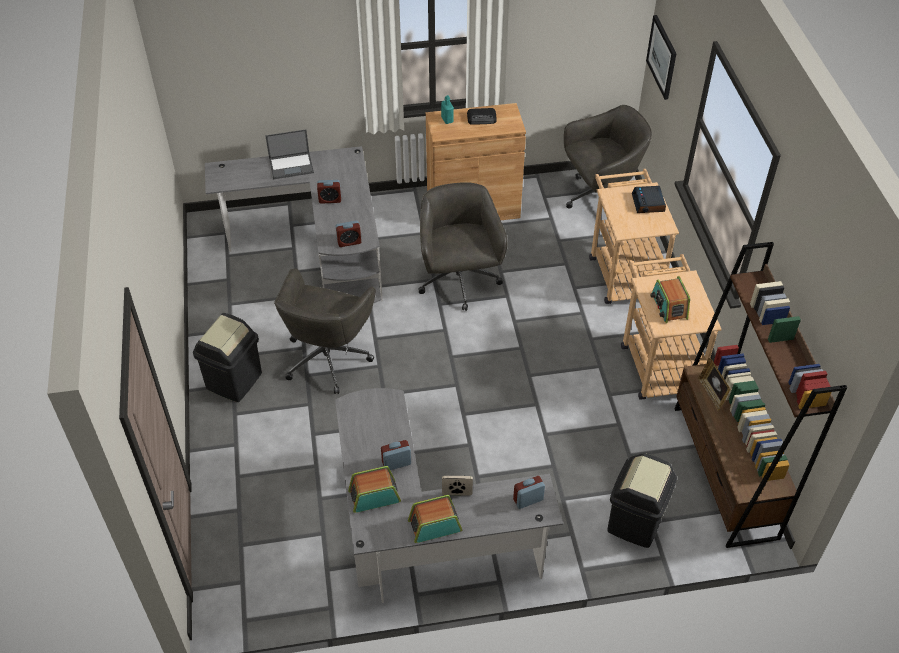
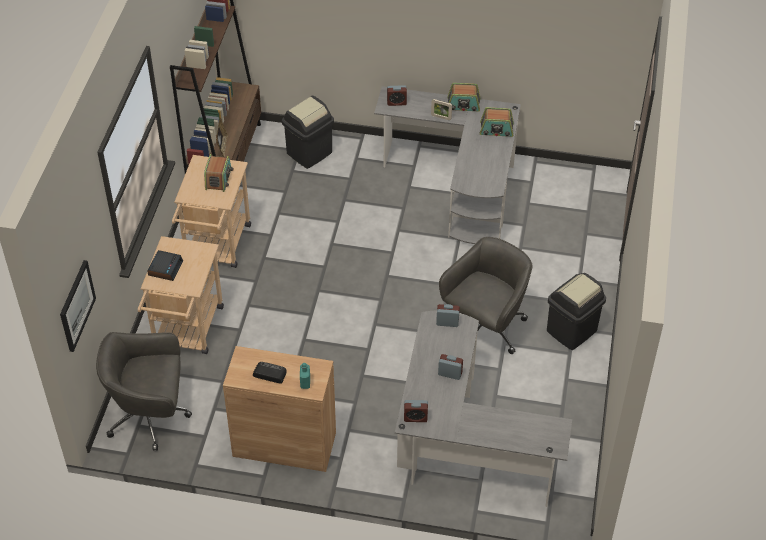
camera: 160 degrees left, 0 degrees up
laptop [265,129,314,179] -> none
alarm clock [381,440,411,470] -> alarm clock moved to [404,400,428,422]
grey office chair [418,182,508,311] -> none

